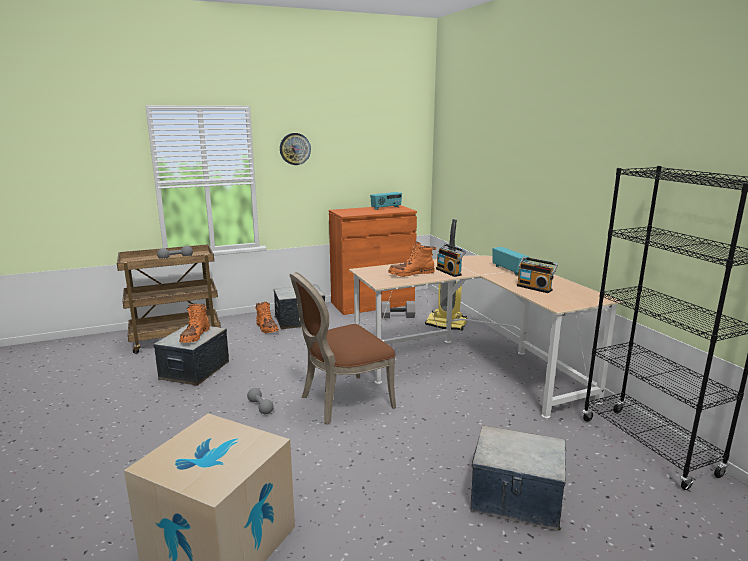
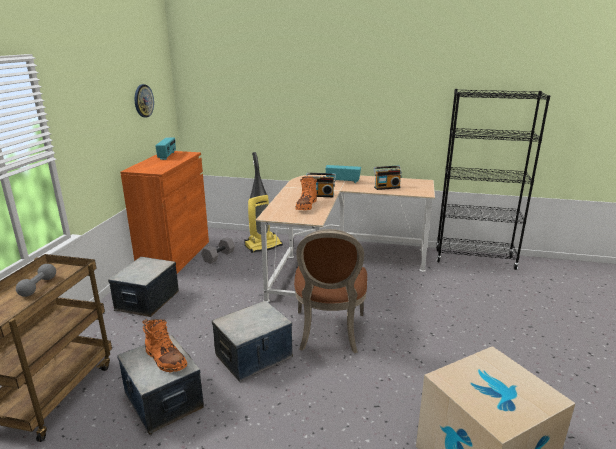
camera: 55 degrees left, 5 degrees up
grey dumbbell [247,388,274,414] -> none
orange boot [255,302,279,333] -> none
wall clock [280,133,311,165] -> wall clock moved to [135,84,154,118]
storage box [471,426,566,531] -> storage box moved to [212,301,293,382]

